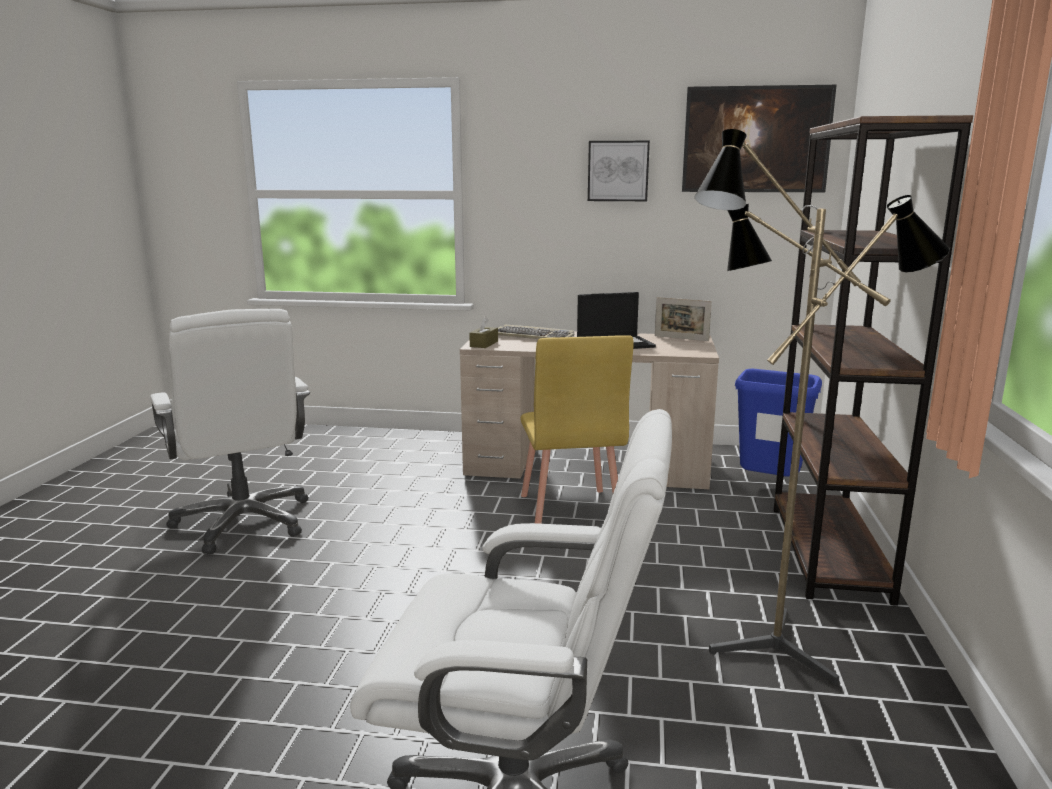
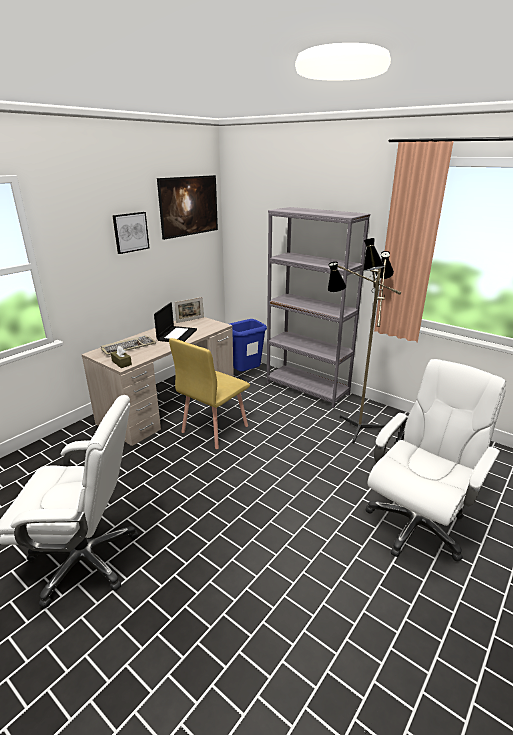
camera: 60 degrees left, 10 degrees up
yellow chair [521,335,634,524] -> yellow chair turned 105 degrees clockwise [169,338,250,449]
brown bookcase [773,115,973,606] -> grey bookcase [267,207,370,408]

